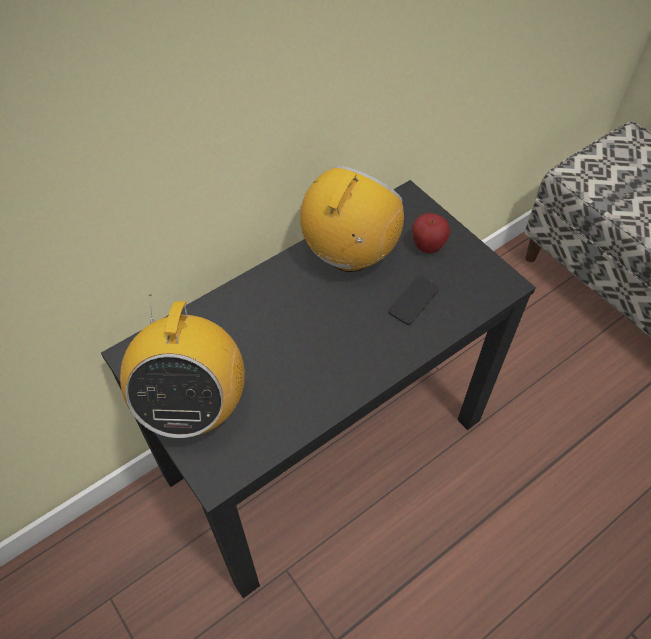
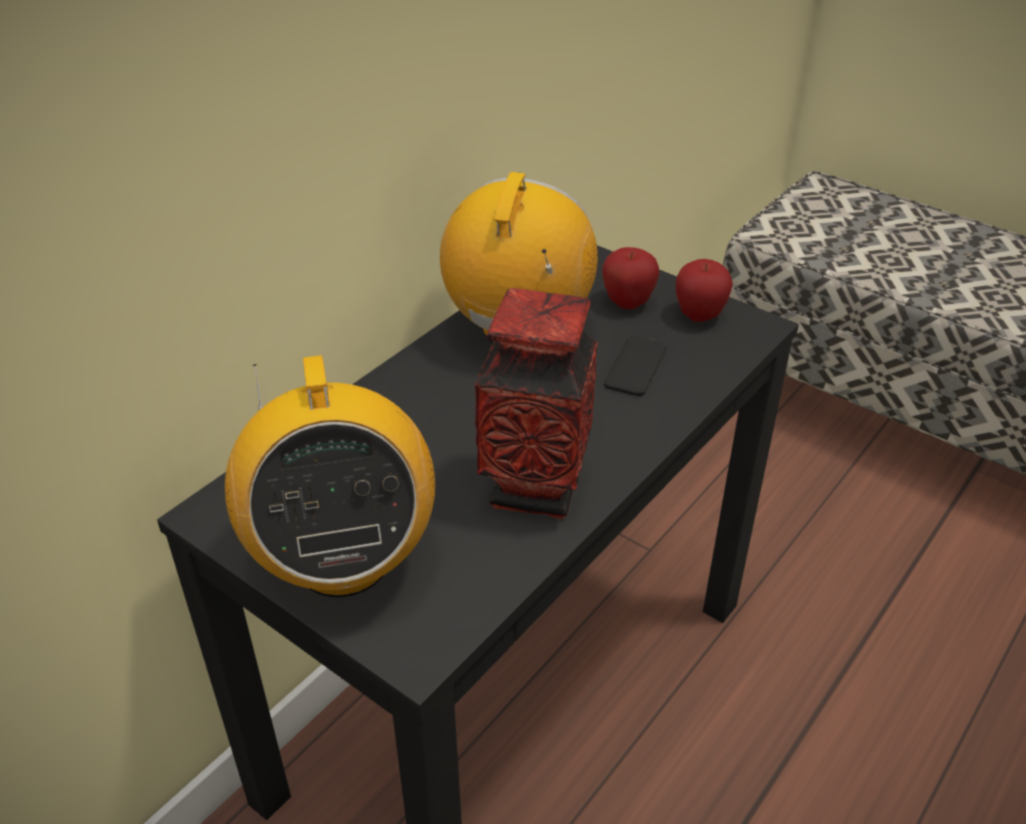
camera: 15 degrees left, 15 degrees down
none -> vase [475,288,598,519]
none -> apple [676,259,733,322]

